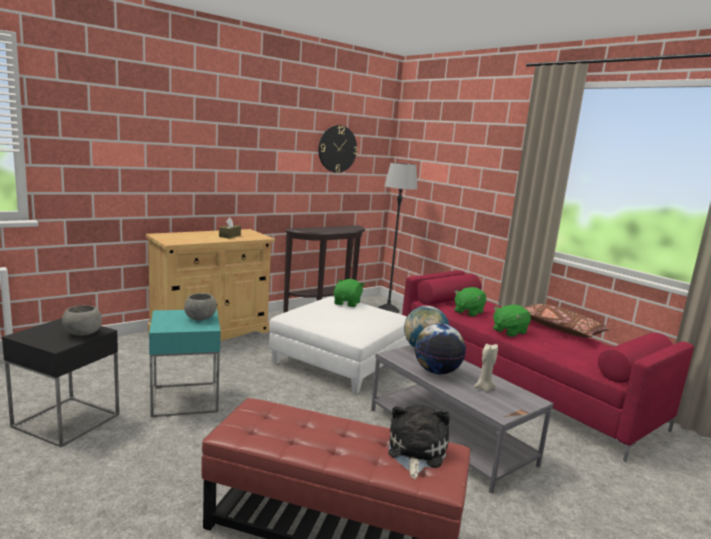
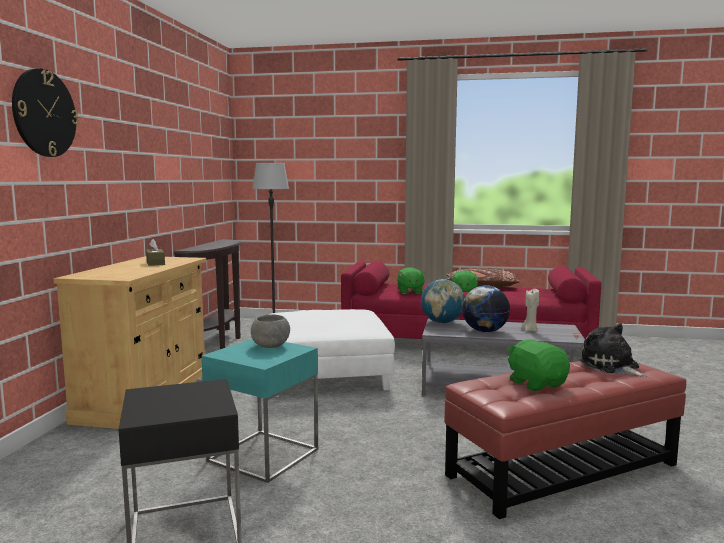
camera: 40 degrees left, 5 degrees down
grey bowl [62,305,102,336] -> none
wall clock [318,125,358,173] -> wall clock moved to [12,68,78,157]
green plush toy [334,279,365,307] -> green plush toy moved to [507,339,570,391]

